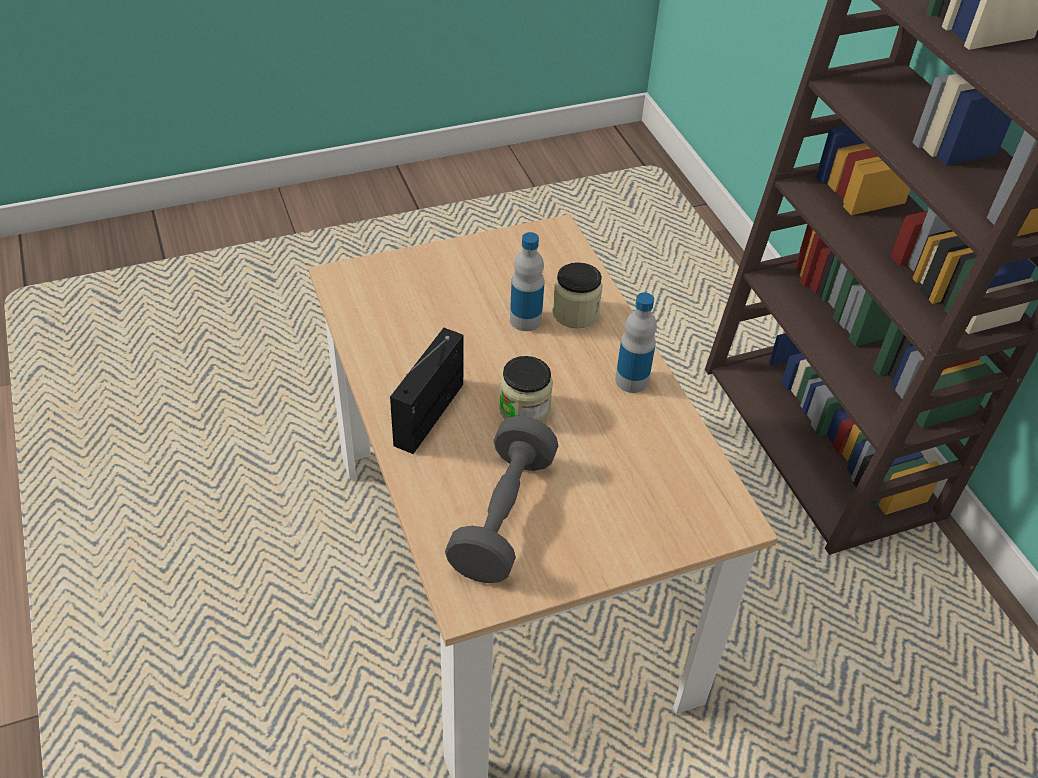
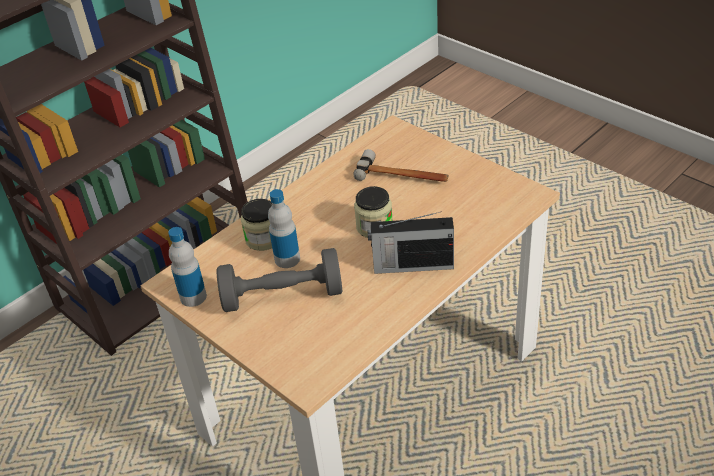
camera: 110 degrees left, 5 degrees down
grey dumbbell [445,416,558,583] -> grey dumbbell moved to [217,248,342,312]
bottle [615,292,657,393] -> bottle moved to [168,227,207,307]
none -> hammer [353,149,449,182]

